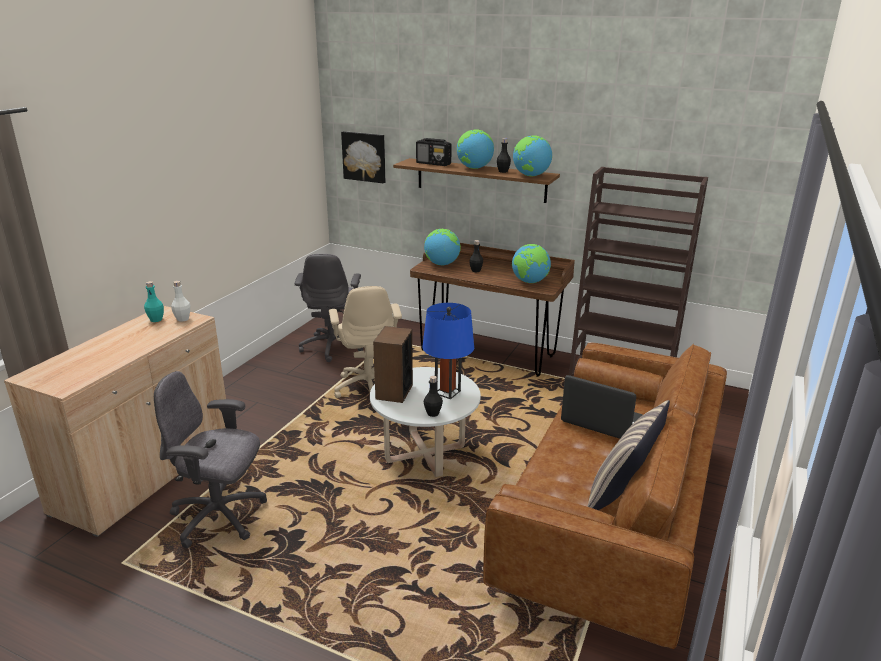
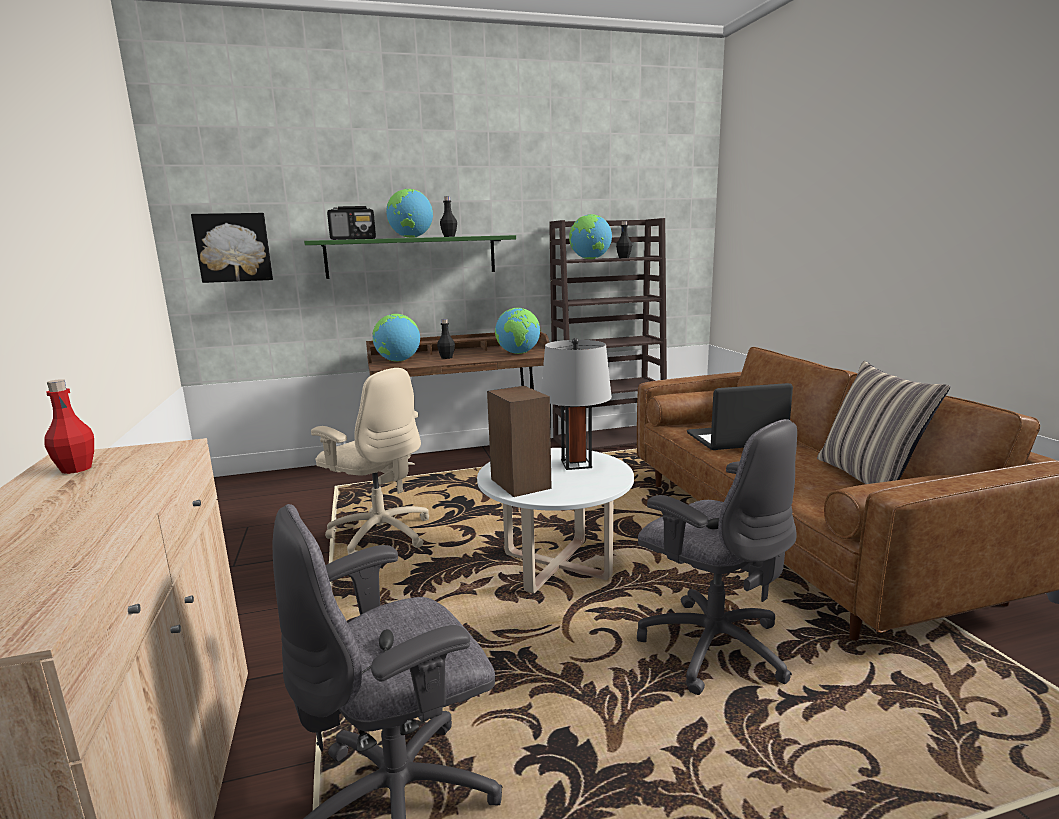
camera: 40 degrees left, 10 degrees down
turquoise bottle [144,281,164,322] -> red bottle [44,379,94,474]
white bottle [171,281,190,322] -> none
grey office chair [295,254,364,362] -> grey office chair moved to [637,419,797,695]
brown shelf [393,158,560,203] -> green shelf [304,235,516,279]
blue table lamp [422,303,474,399] -> grey table lamp [541,338,612,470]
black bottle [424,376,443,417] -> black bottle moved to [616,221,632,258]
globe [513,135,552,176] -> globe moved to [569,214,612,259]

